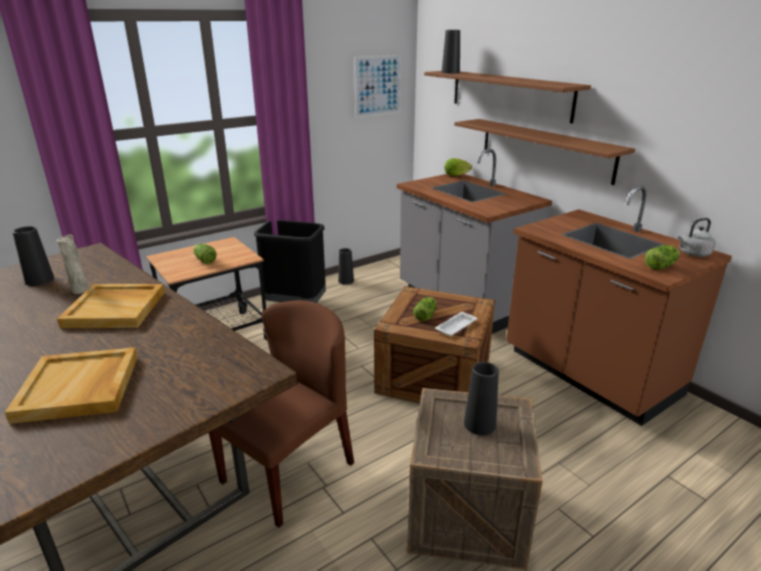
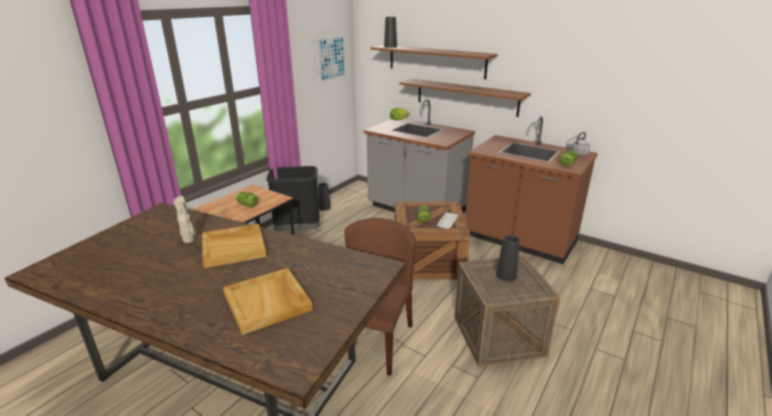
camera: 20 degrees left, 0 degrees up
black vase [13,226,54,286] -> none

